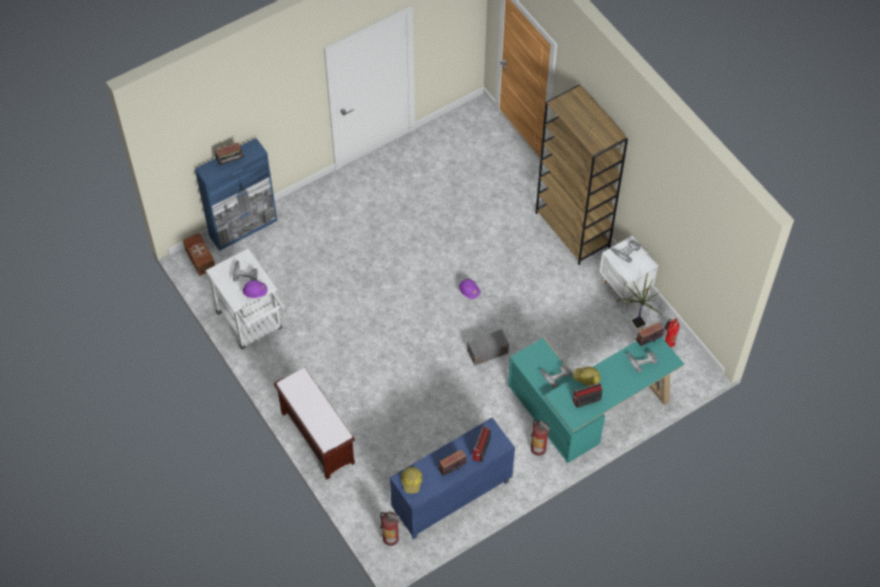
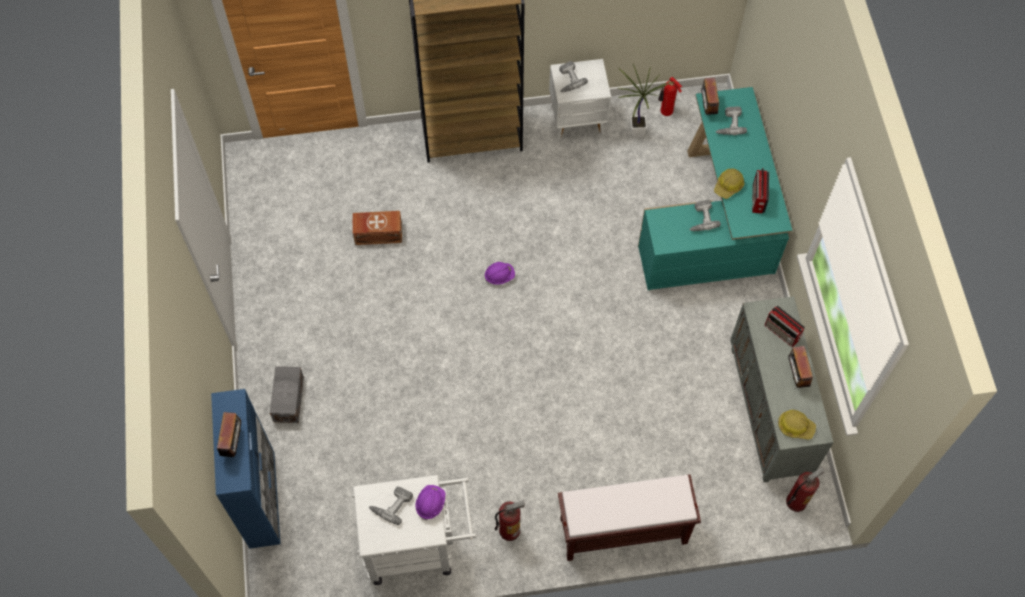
camera: 65 degrees left, 5 degrees up
brown storage box [183,233,215,276] -> brown storage box moved to [353,211,402,245]
blue cabinet [390,418,515,539] -> grey cabinet [730,296,834,483]
grey storage box [467,329,509,366] -> grey storage box moved to [270,366,304,423]
fire extinguisher [531,419,550,456] -> fire extinguisher moved to [495,501,525,541]

